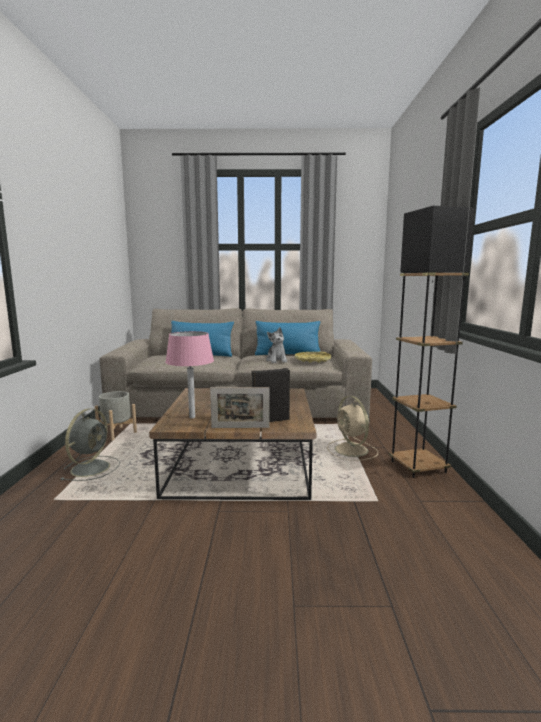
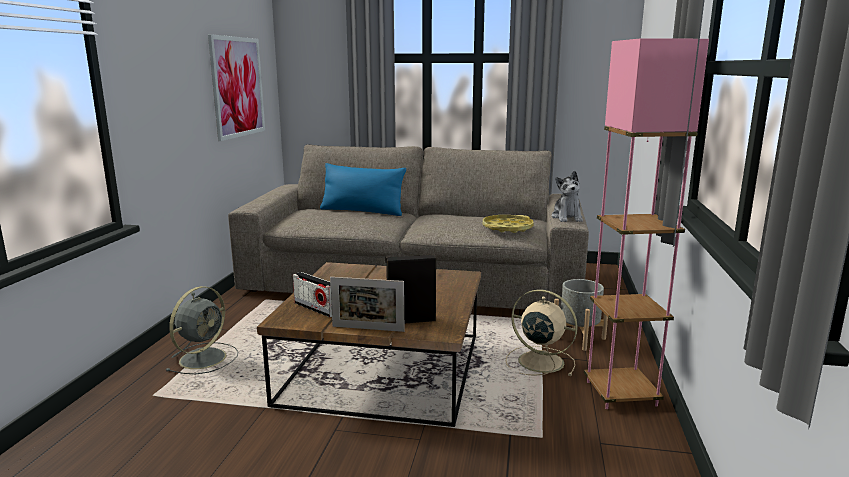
camera: 10 degrees right, 5 degrees up
grey planter [94,391,137,441] -> grey planter moved to [554,279,608,351]
pink table lamp [165,331,214,418] -> radio [293,272,332,317]
blue pillow [255,321,321,355] -> none
plush toy [266,327,287,363] -> plush toy moved to [552,171,583,222]
beige fan [327,396,378,461] -> beige fan turned 135 degrees clockwise [506,290,578,376]
black floor lamp [389,206,475,478] -> pink floor lamp [584,38,709,409]
none -> picture [208,34,265,141]

